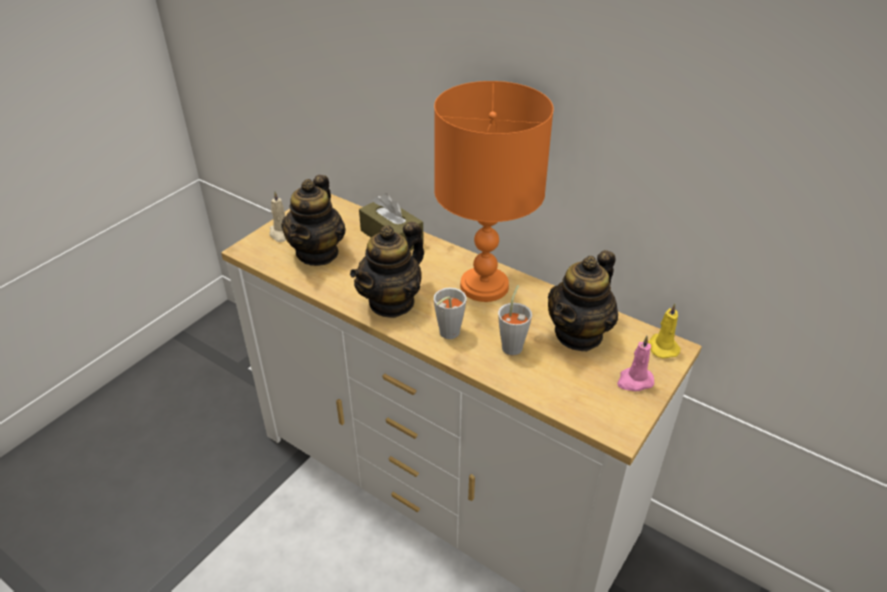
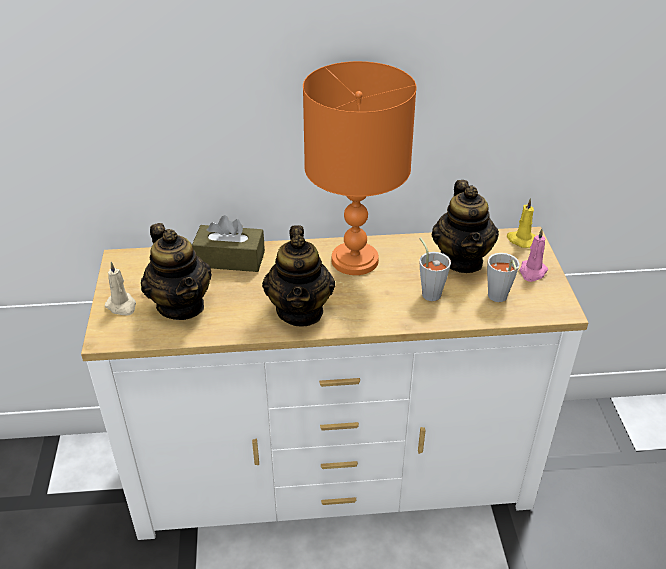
camera: 40 degrees left, 0 degrees up
grey cup [434,288,467,339] -> grey cup moved to [487,253,520,302]

